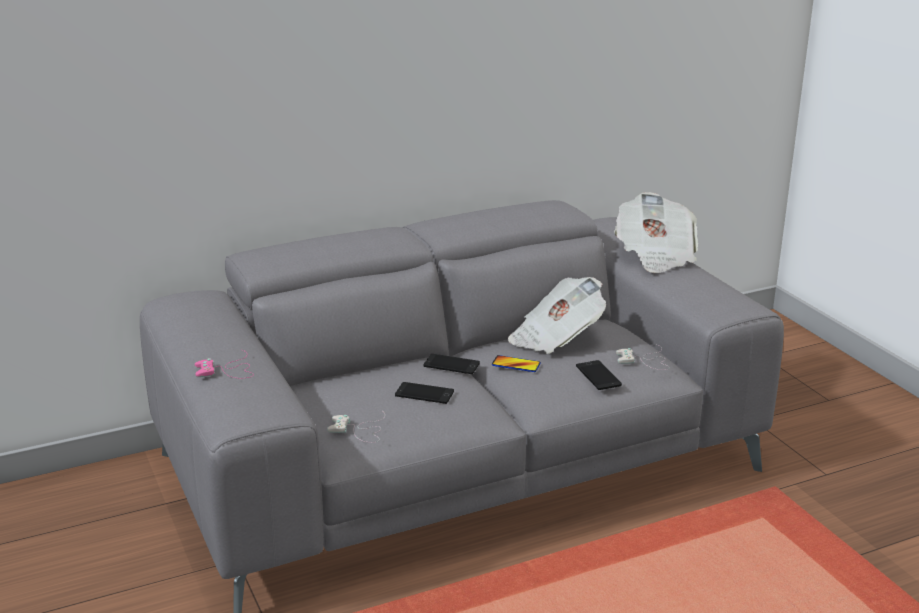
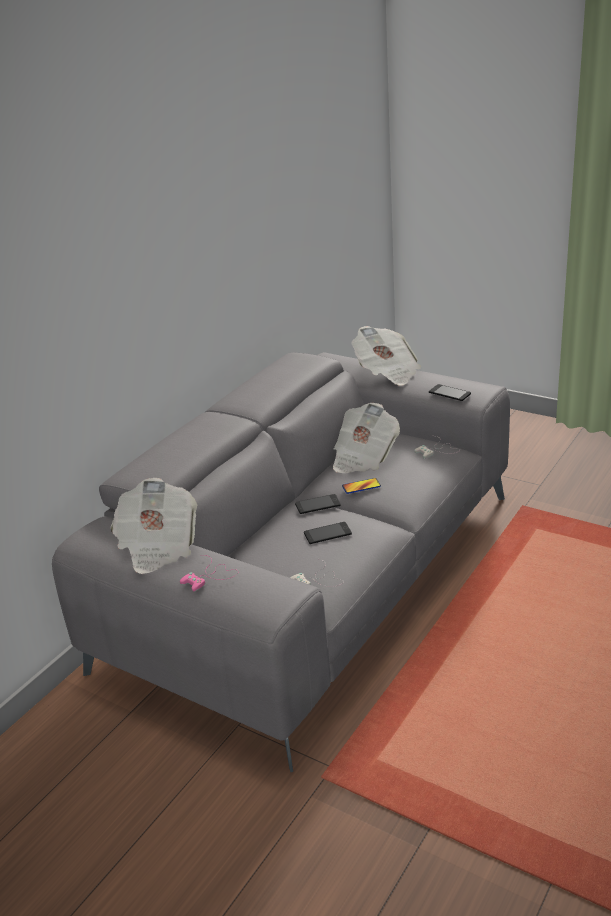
camera: 30 degrees left, 5 degrees up
phone [576,360,622,390] -> phone moved to [429,384,471,401]
none -> newspaper [110,478,197,574]

